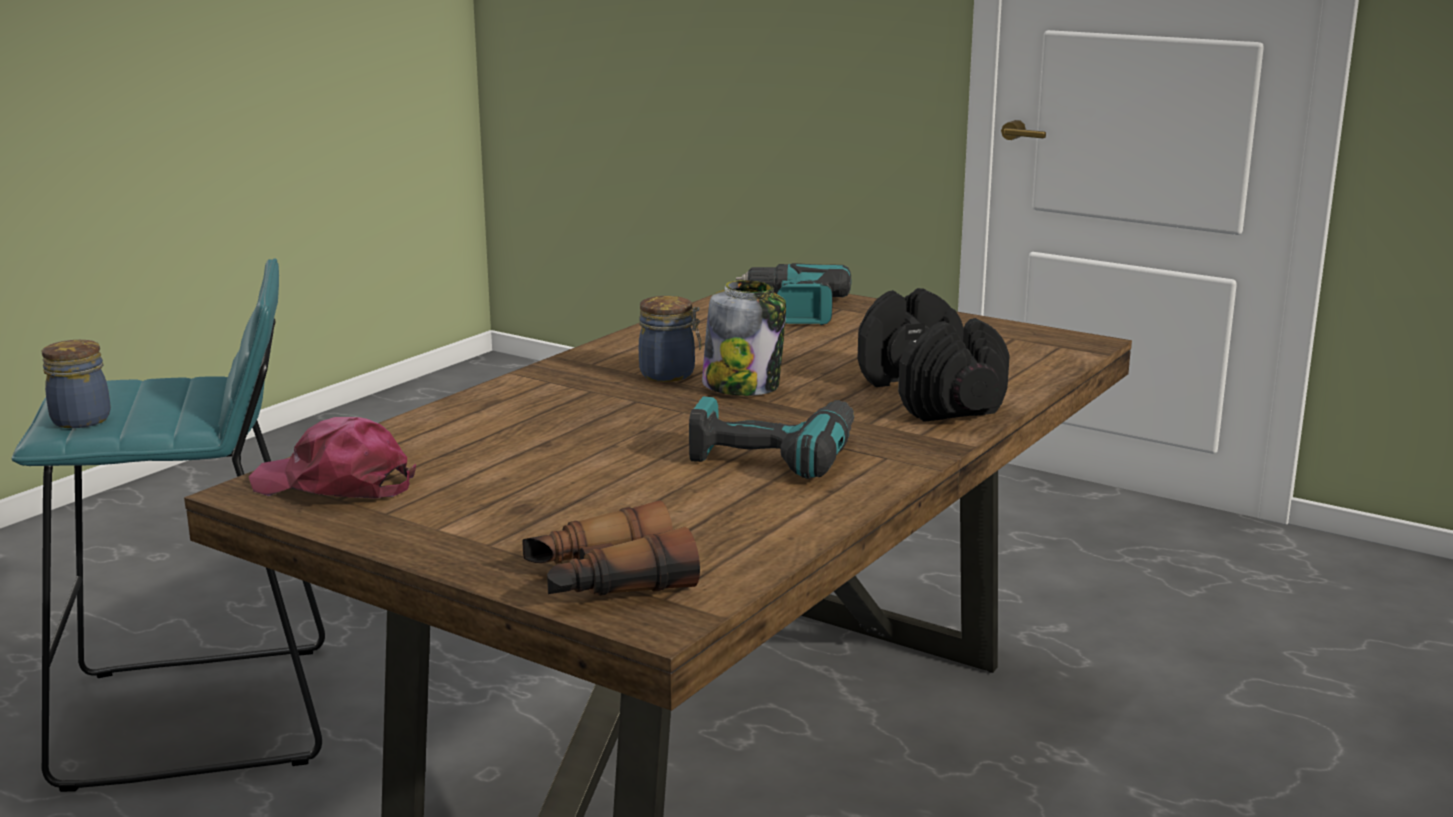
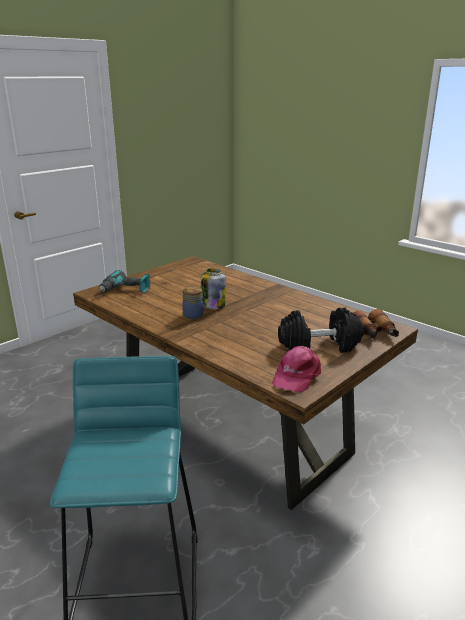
camera: 80 degrees left, 5 degrees up
jar [42,340,111,428] -> none
power drill [689,396,854,479] -> none
black dumbbell [858,288,1010,422] -> black dumbbell moved to [278,308,364,353]

